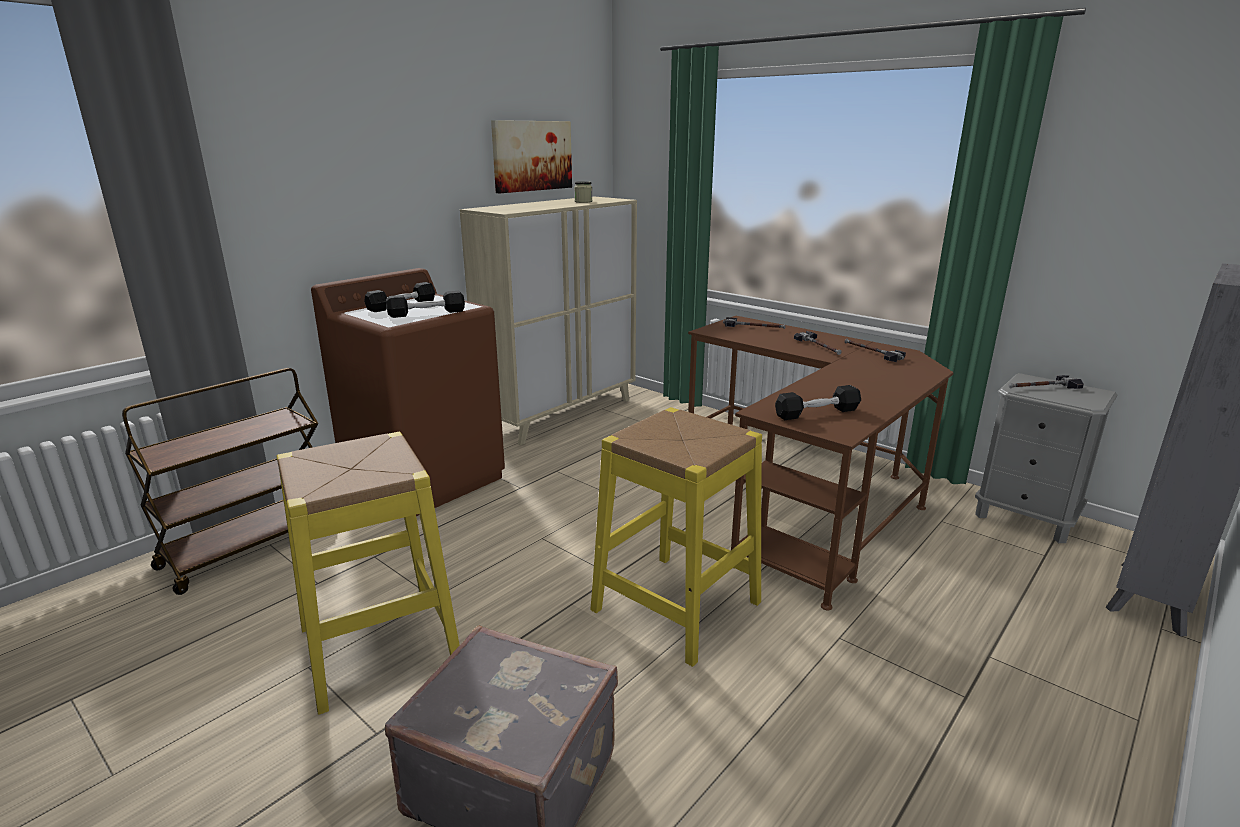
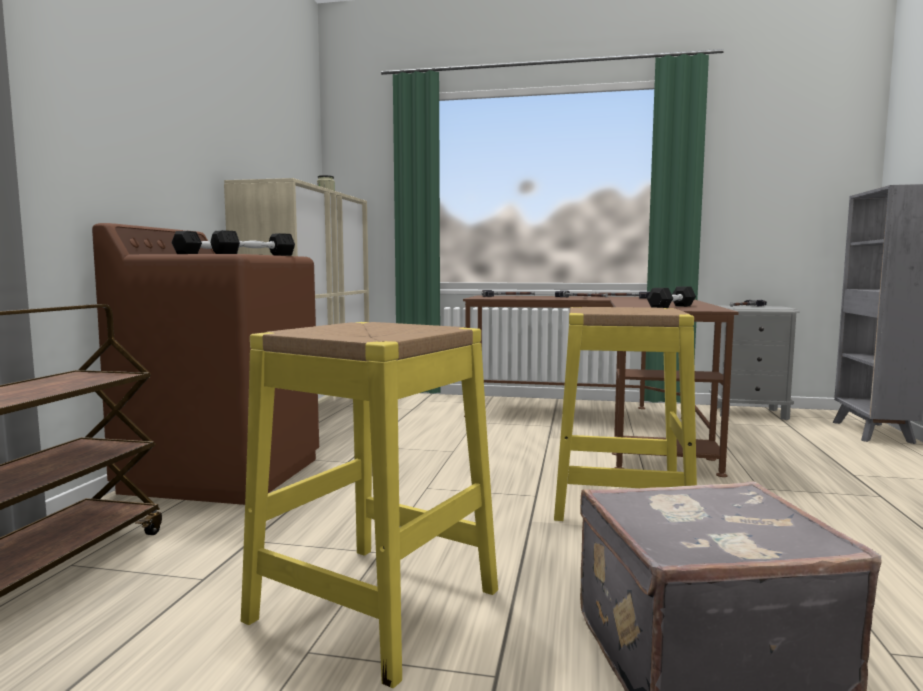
camera: 30 degrees left, 15 degrees down
picture [491,120,572,193] -> none

